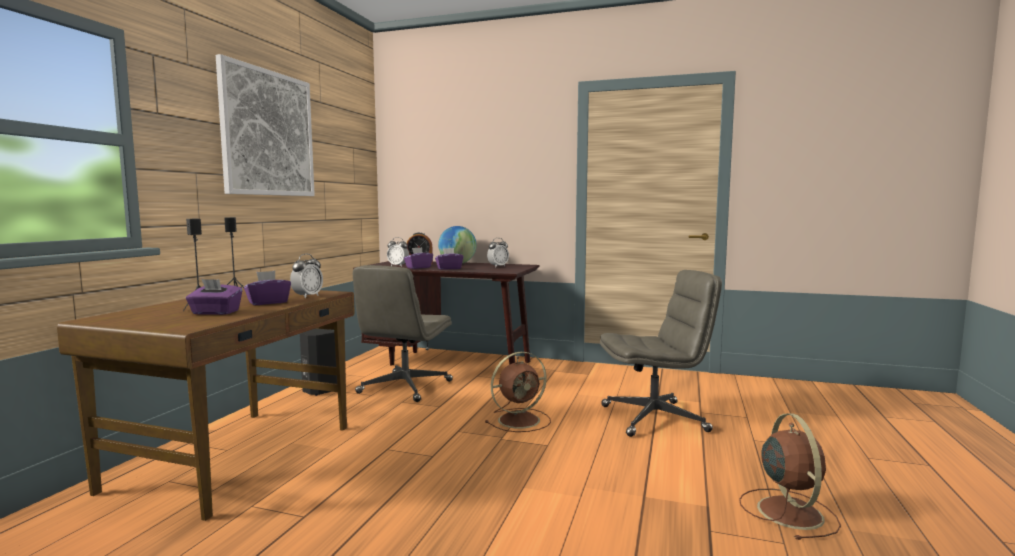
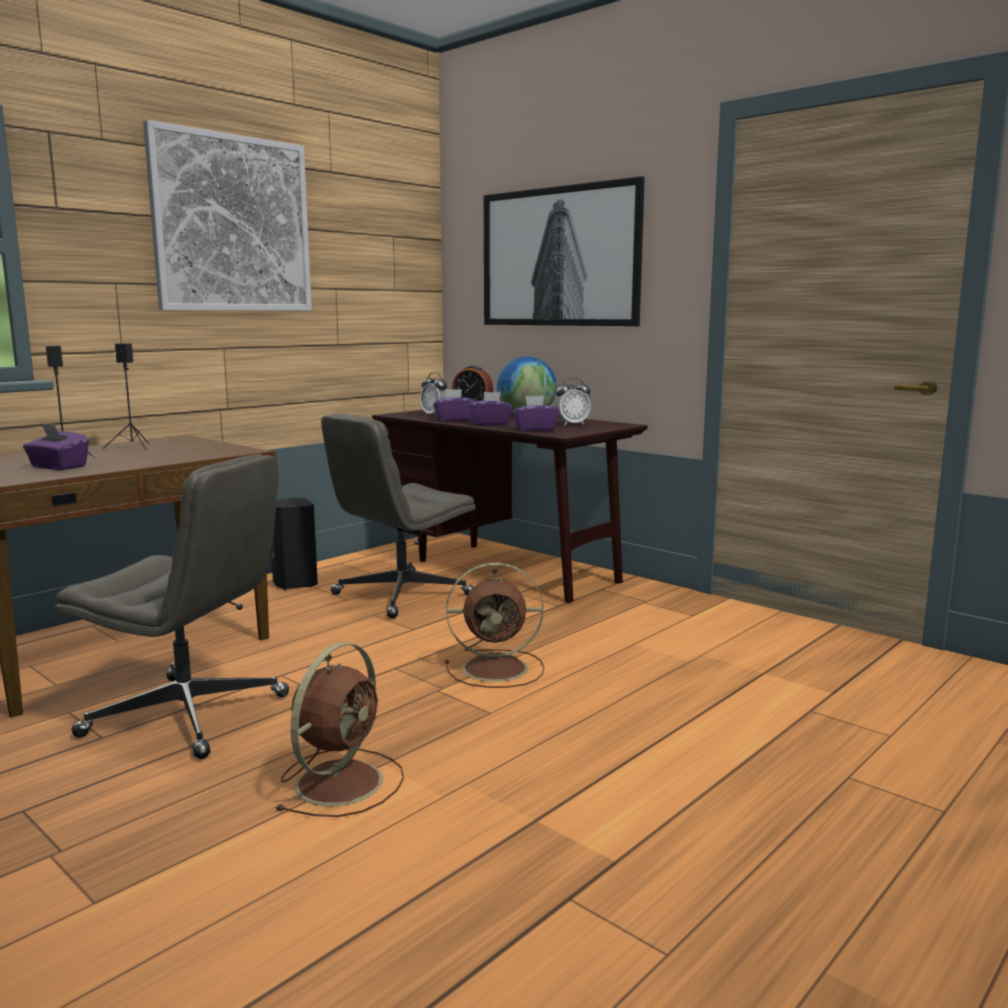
camera: 25 degrees right, 5 degrees up
purple tissue box [244,271,291,305] -> purple tissue box moved to [512,396,559,431]
alarm clock [290,254,323,298] -> none
grey office chair [600,270,722,437] -> grey office chair moved to [55,454,289,759]
brown fan [739,414,841,540] -> brown fan moved to [275,642,404,817]
none -> picture [484,176,645,326]

